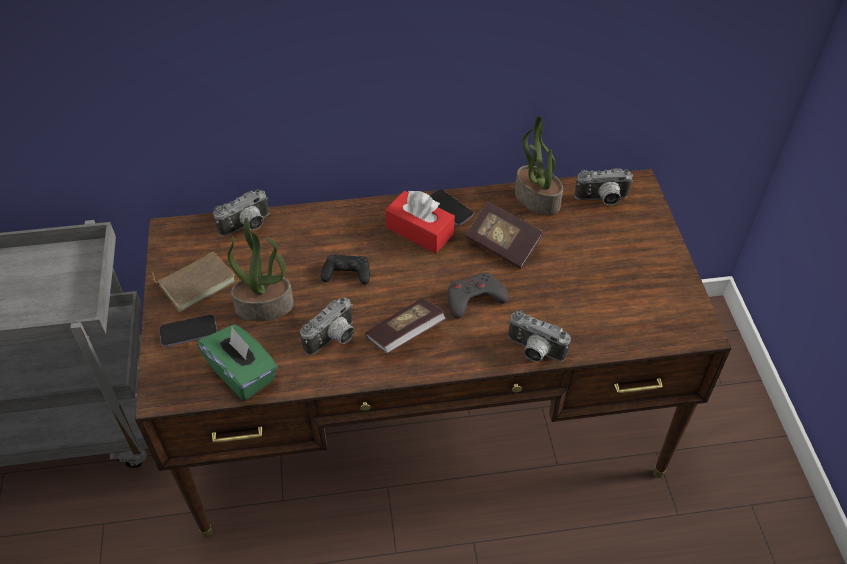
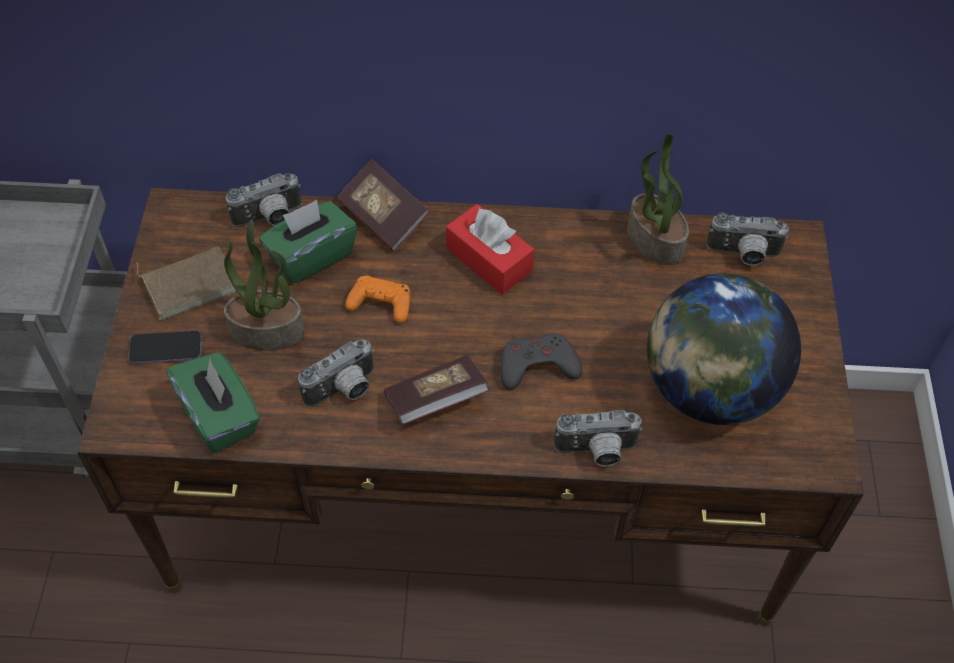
camera: 10 degrees right, 5 degrees up
black game controller [321,254,370,285] -> orange game controller [346,276,410,323]
phone [430,189,473,226] -> none
book [465,201,543,269] -> book moved to [337,159,430,252]
camera [508,310,571,362] -> camera turned 45 degrees counterclockwise [554,410,642,467]
none -> green tissue box [259,200,357,284]
none -> globe [647,274,801,425]

